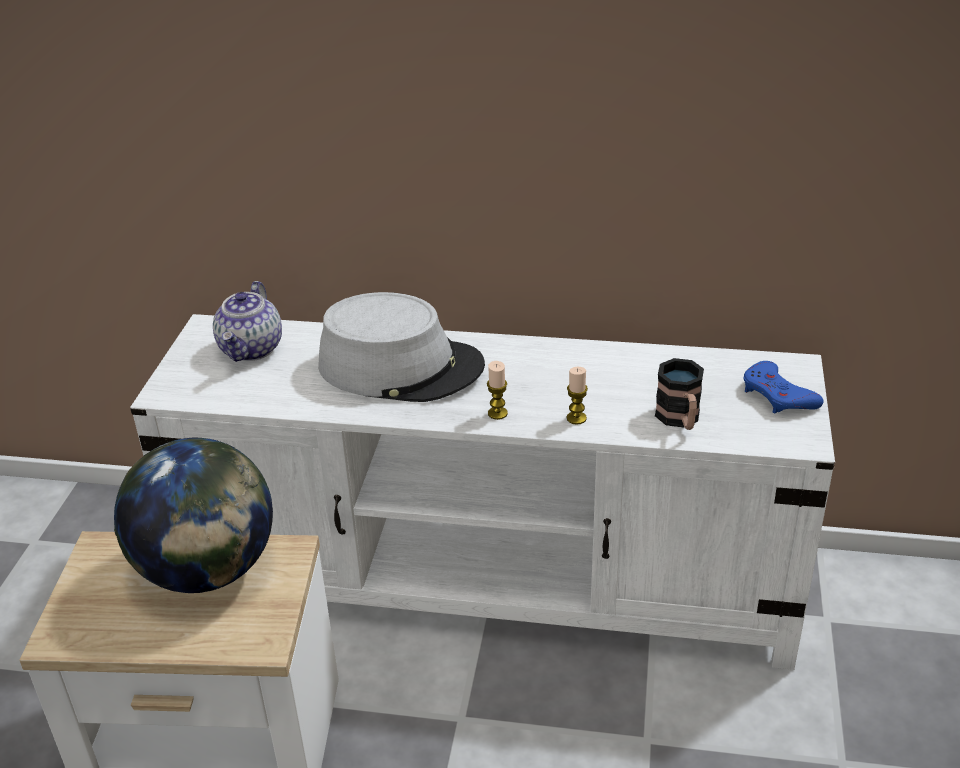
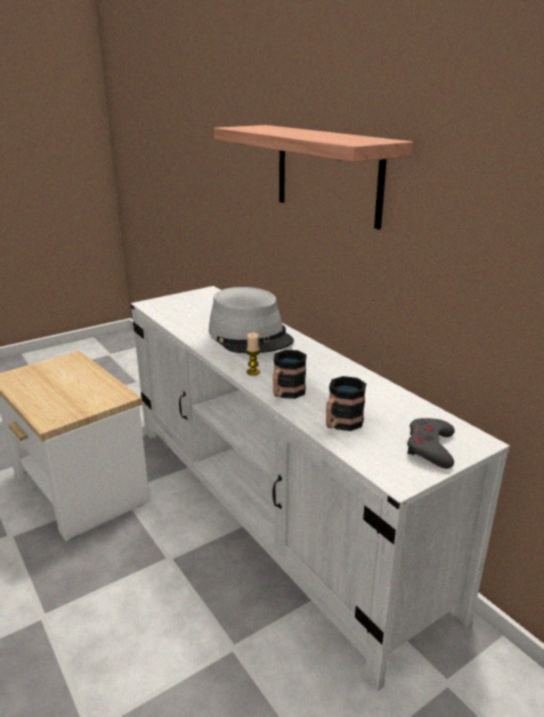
camera: 45 degrees right, 10 degrees down
globe [114,438,273,593] -> none
teapot [213,281,282,362] -> none
candle [567,367,588,425] -> mug [273,350,307,399]
blue game controller [743,361,824,414] -> grey game controller [407,418,455,469]
none -> shelf [214,125,413,229]

